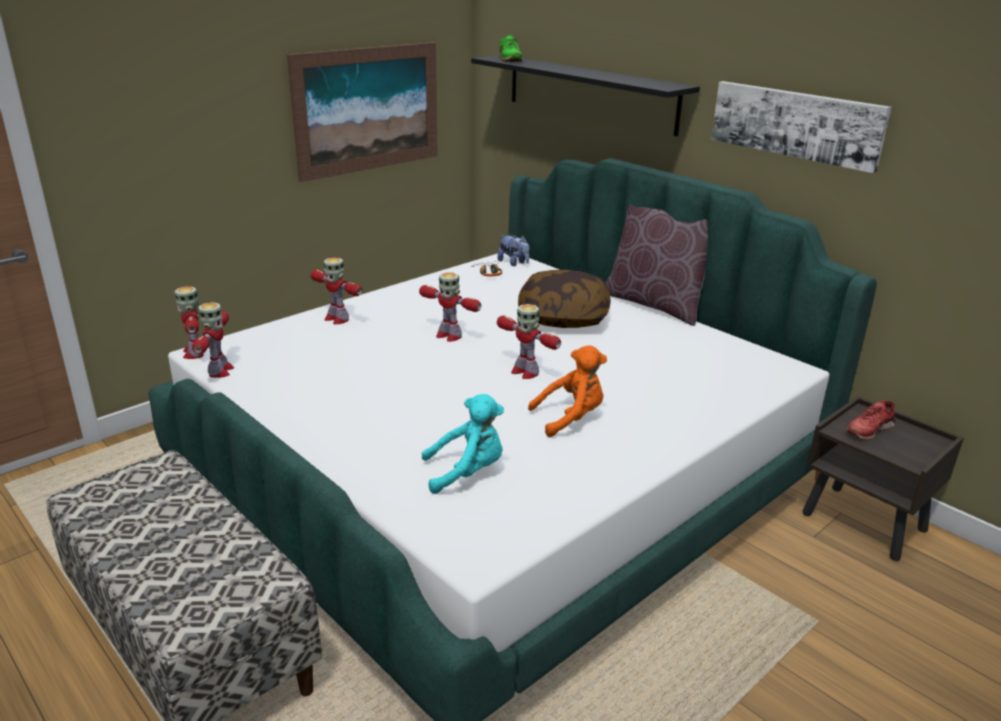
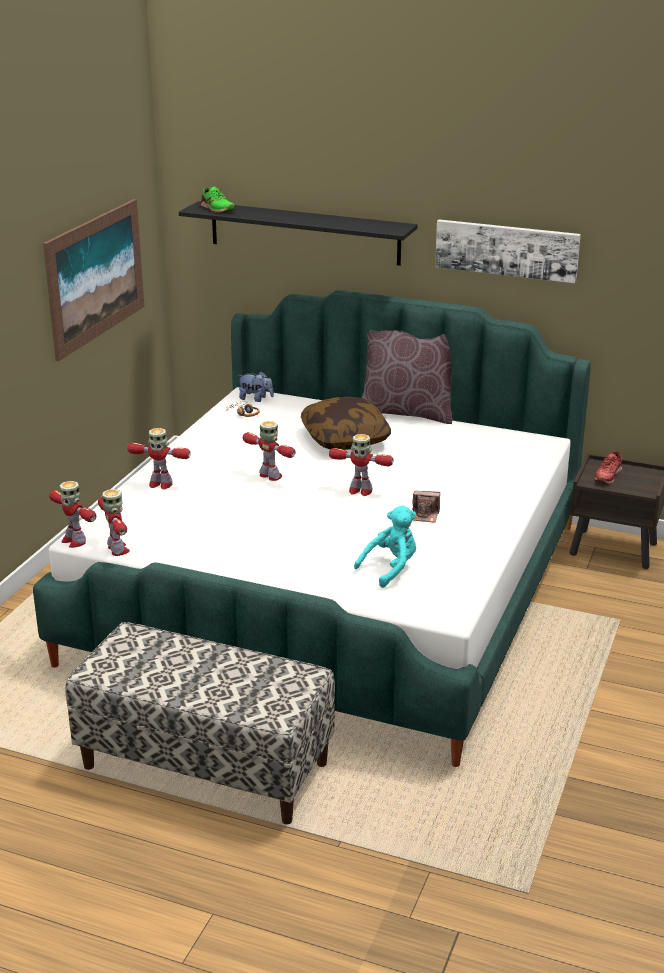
camera: 25 degrees left, 0 degrees up
toy robot [419,272,481,342] -> toy robot turned 150 degrees counterclockwise [243,421,296,481]
orange plush toy [528,345,607,437] -> camera [412,491,440,523]

